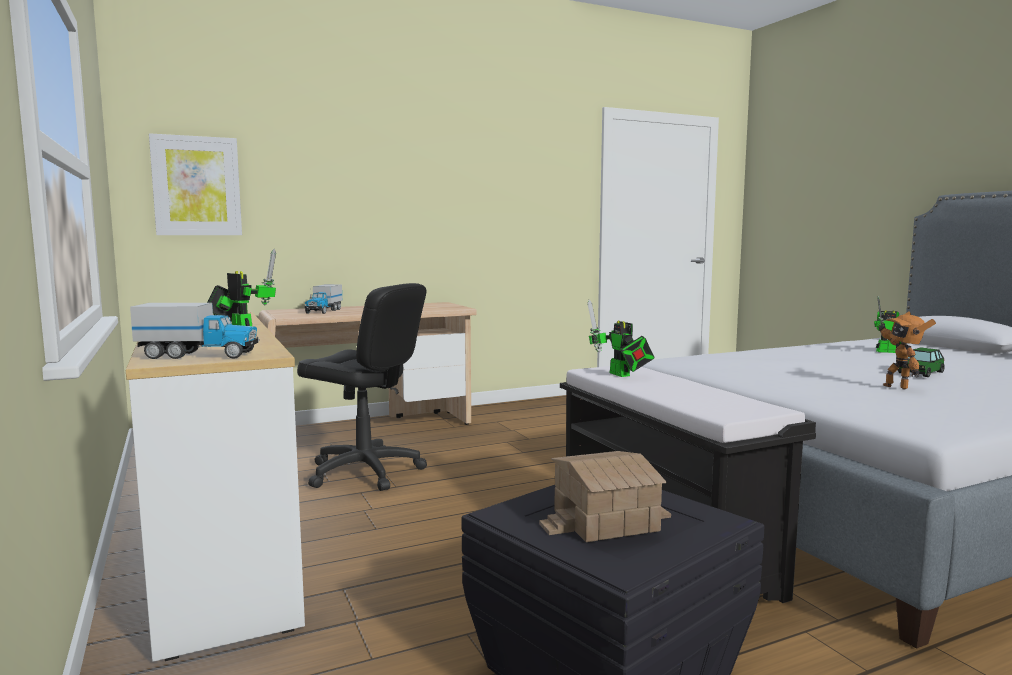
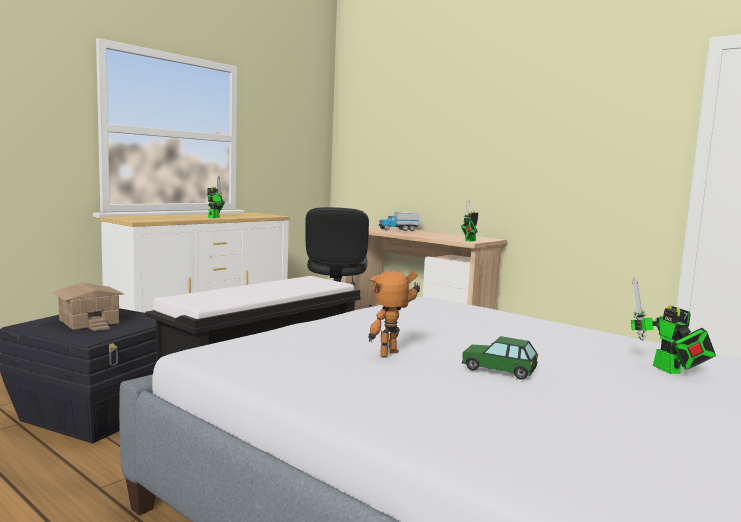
camera: 65 degrees right, 0 degrees up
toy truck [130,303,260,359] -> none
picture [149,133,242,235] -> none
toy robot [587,300,655,377] -> toy robot moved to [461,200,478,241]

